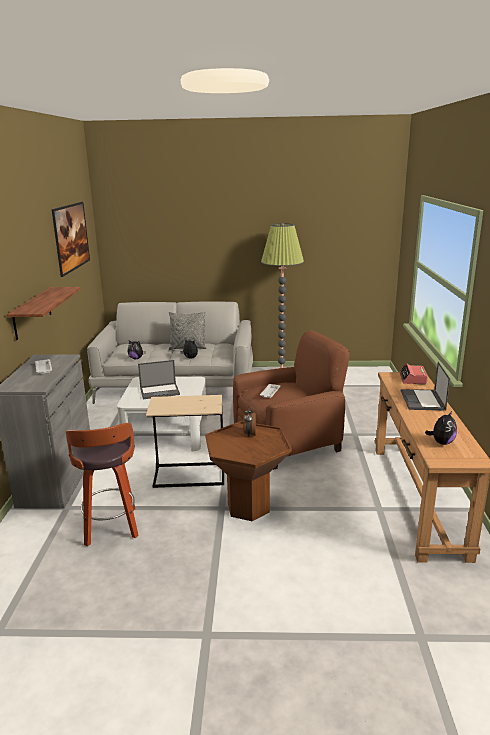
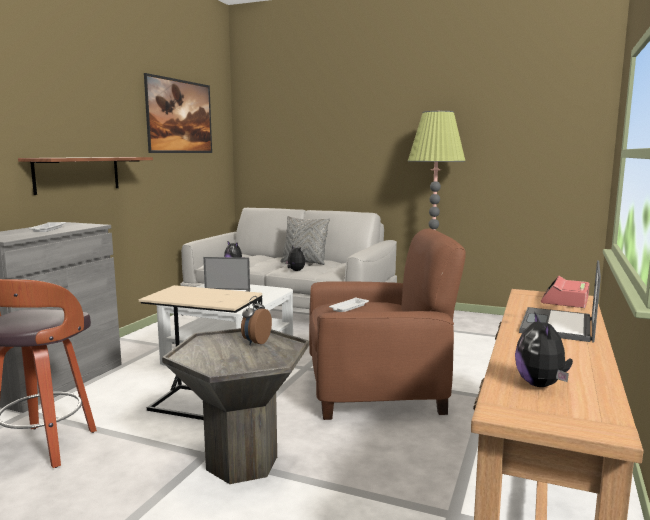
camera: 20 degrees right, 10 degrees down
brown side table [205,421,292,521] -> grey side table [162,328,309,484]
plush toy [425,411,457,445] -> plush toy turned 120 degrees clockwise [515,312,573,387]

